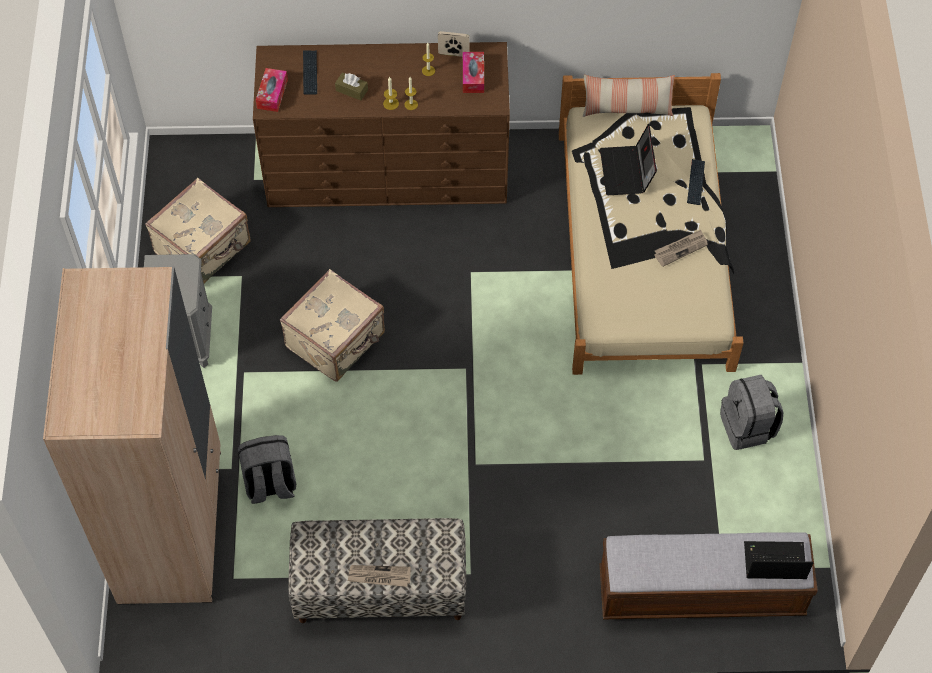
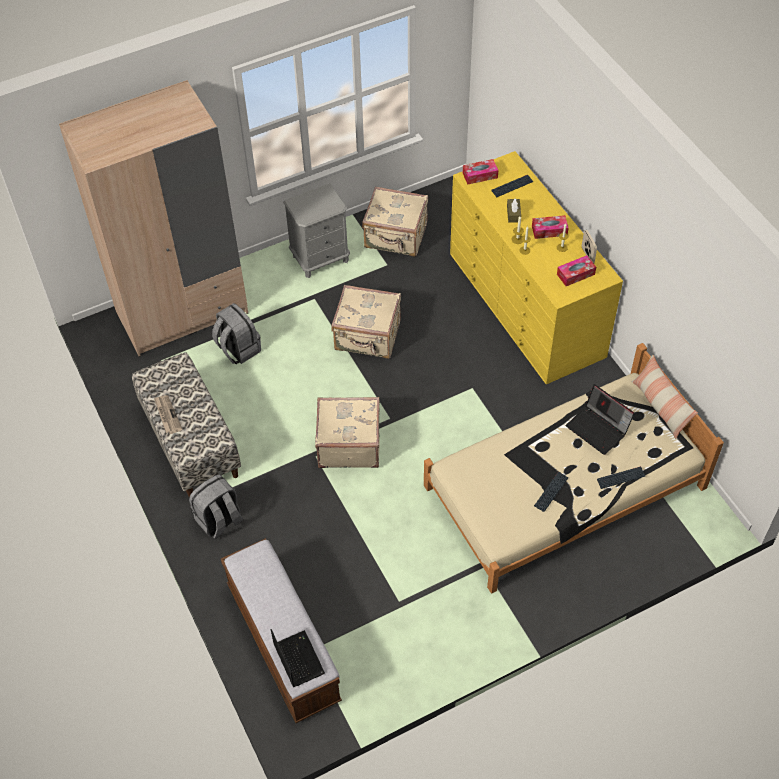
camera: 65 degrees right, 5 degrees down
brown dresser [253,42,510,207] -> yellow dresser [450,151,623,384]
laptop [600,124,657,195] -> laptop turned 105 degrees counterclockwise [565,384,635,455]
newspaper [654,230,708,267] -> keyboard [534,472,569,512]
grey backpack [720,375,783,450] -> grey backpack moved to [189,474,244,539]
none -> beige suitcase [315,397,380,468]
none -> tissue box [532,215,569,239]

